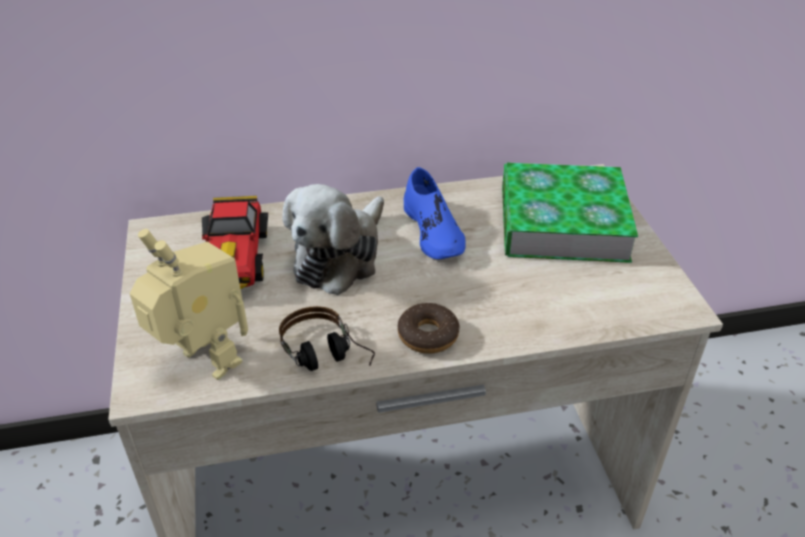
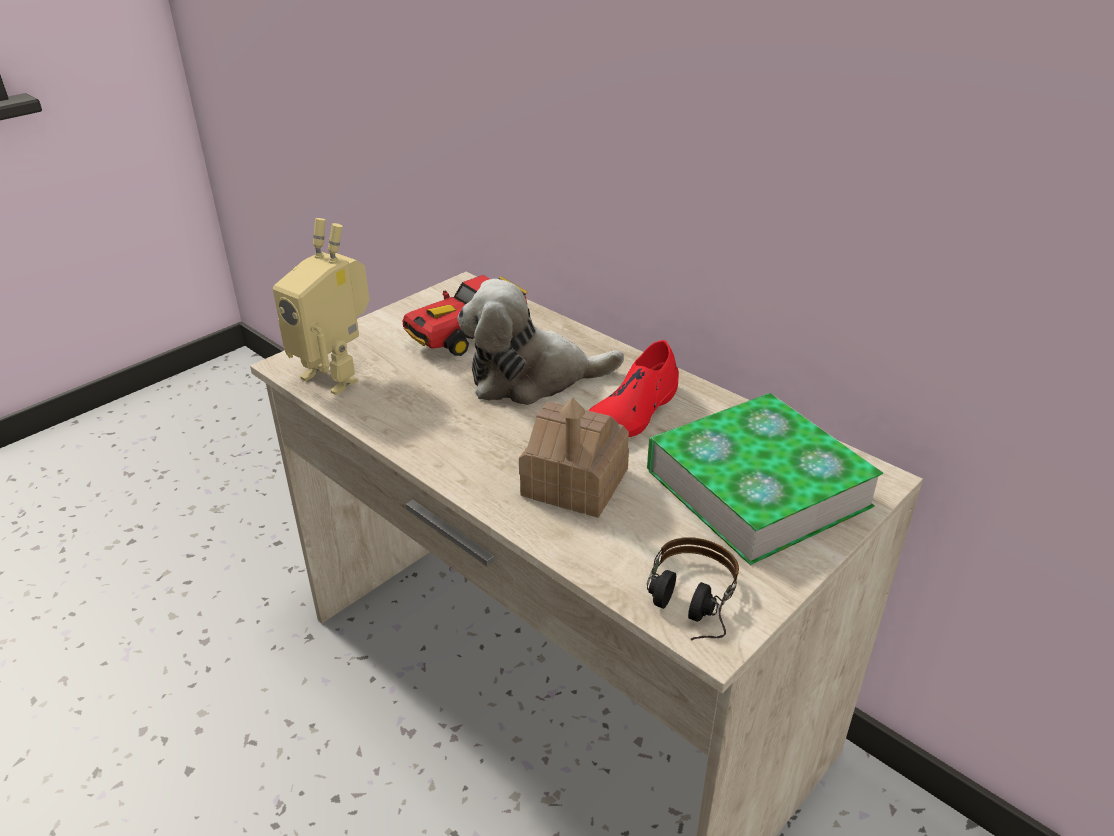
camera: 55 degrees right, 5 degrees down
toy robot [130,229,248,380] -> toy robot turned 120 degrees clockwise [273,218,370,395]
headphones [279,306,375,371] -> headphones moved to [646,537,739,641]
donut [398,303,459,354] -> none
blue shoe [404,167,466,259] -> red shoe [588,340,679,437]
none -> toy house [519,398,629,518]

